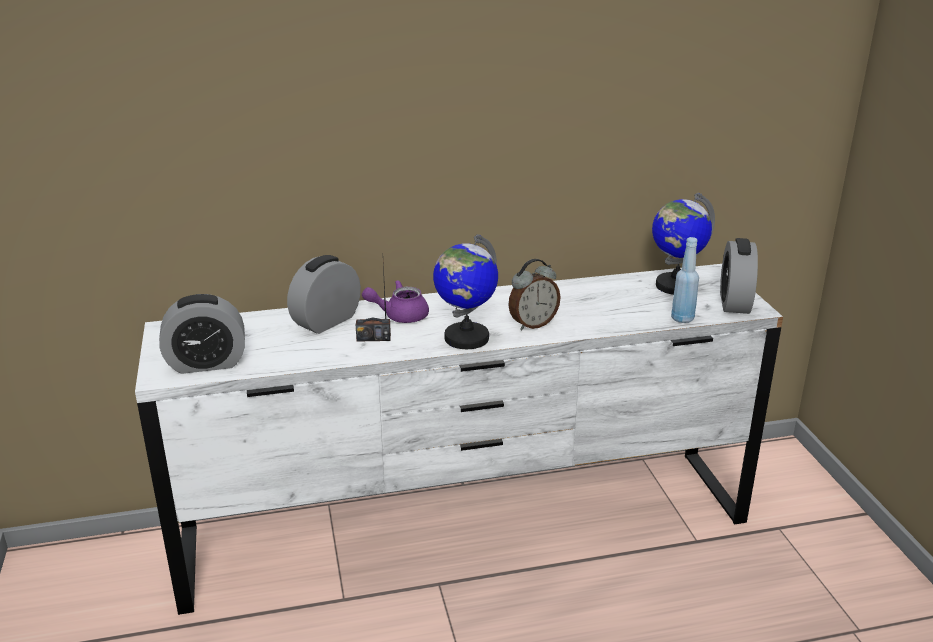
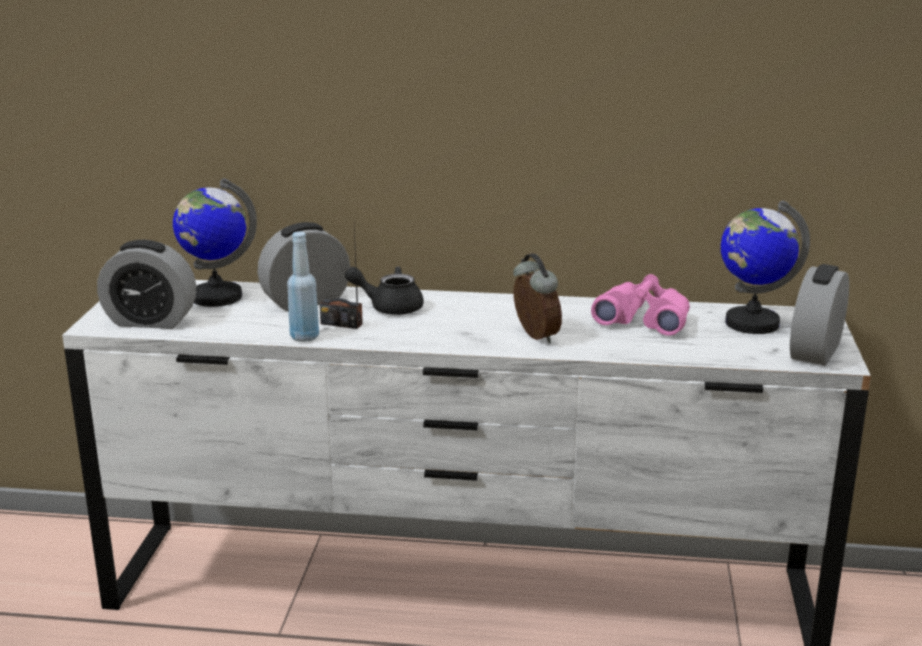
camera: 20 degrees right, 5 degrees down
purple teapot [362,280,429,323] -> black teapot [345,266,424,315]
globe [433,234,498,349] -> globe moved to [173,178,257,307]
alarm clock [508,259,561,330] -> alarm clock turned 105 degrees counterclockwise [513,253,562,343]
blue bottle [671,237,699,323] -> blue bottle moved to [287,232,319,342]
none -> pink binoculars [591,274,690,336]

